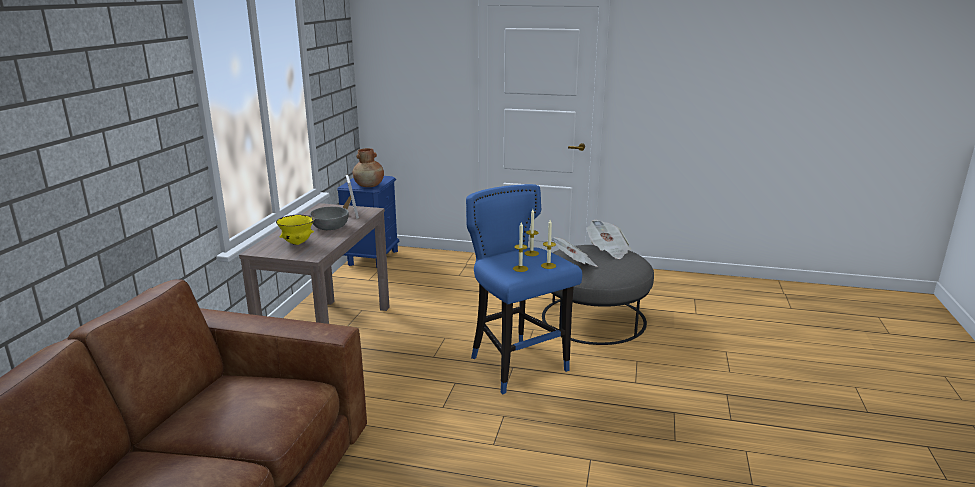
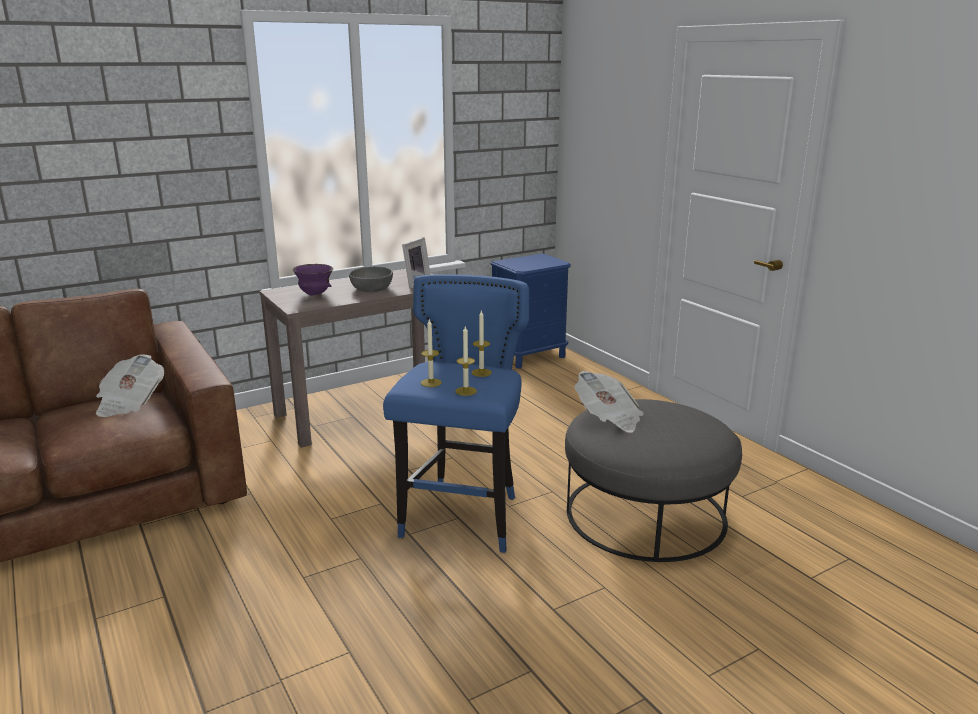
camera: 45 degrees right, 0 degrees up
yellow bowl [276,215,315,245] -> purple bowl [292,264,333,296]
brown vase [353,148,384,187] -> none
newspaper [586,220,631,259] -> newspaper moved to [96,354,164,417]

